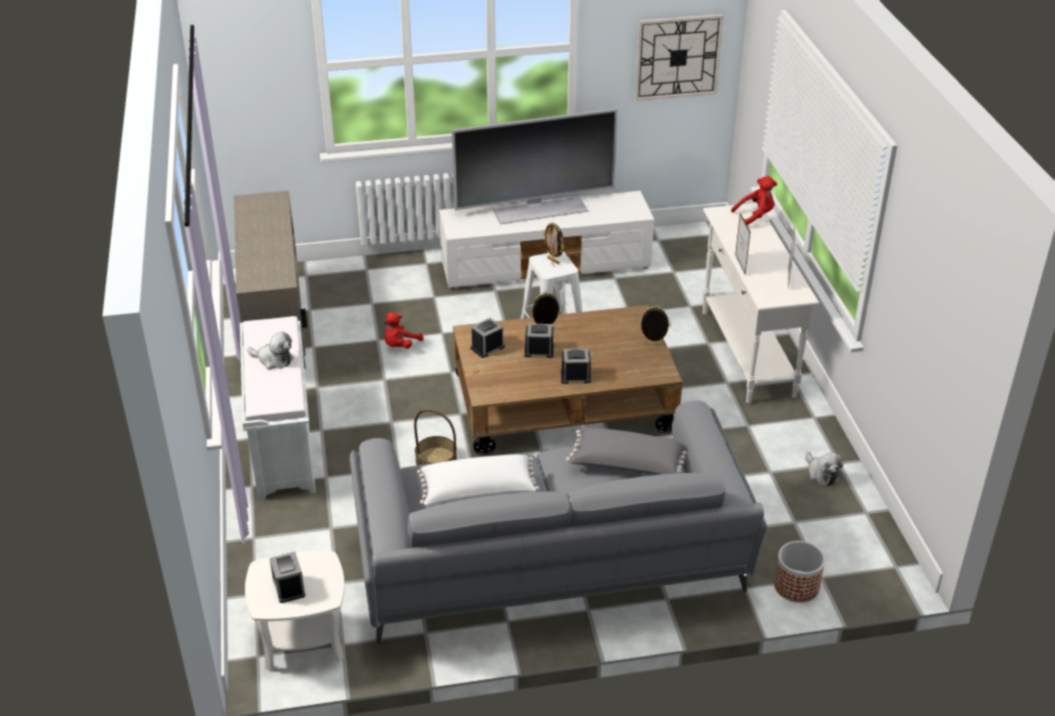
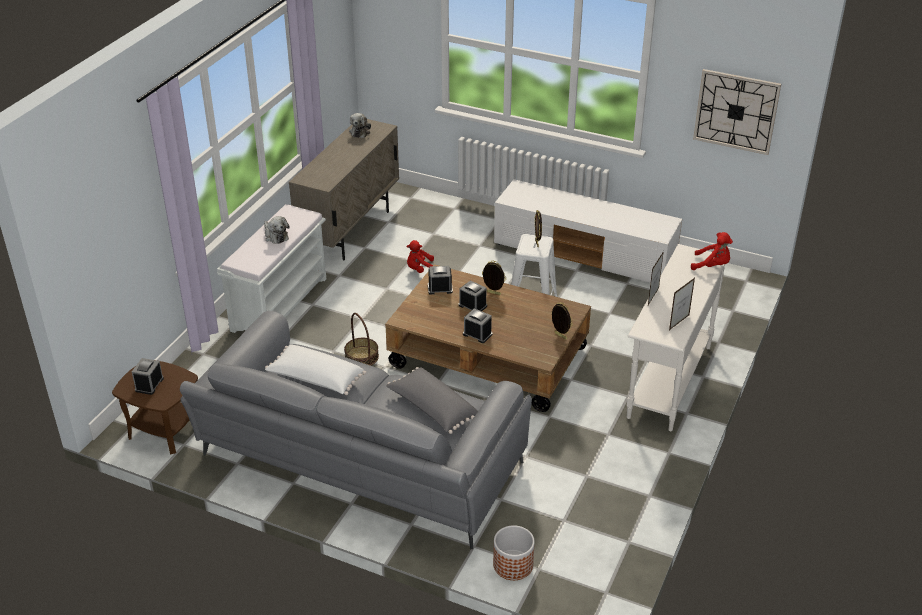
camera: 35 degrees right, 0 degrees up
white side table [245,551,345,672] -> brown side table [112,360,198,455]
television [452,109,618,224] -> none
plush toy [806,451,843,487] -> plush toy moved to [349,113,371,138]

